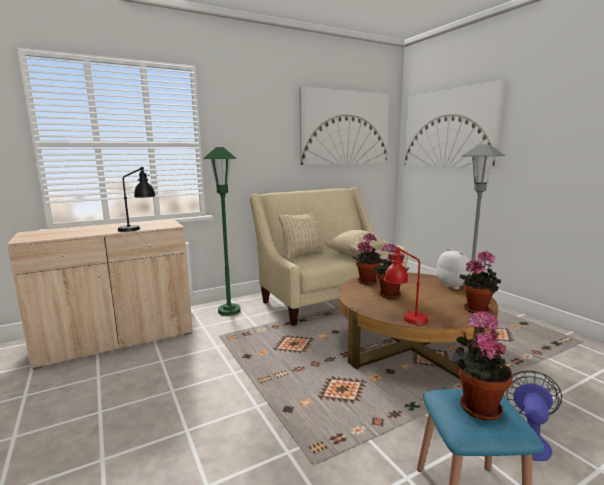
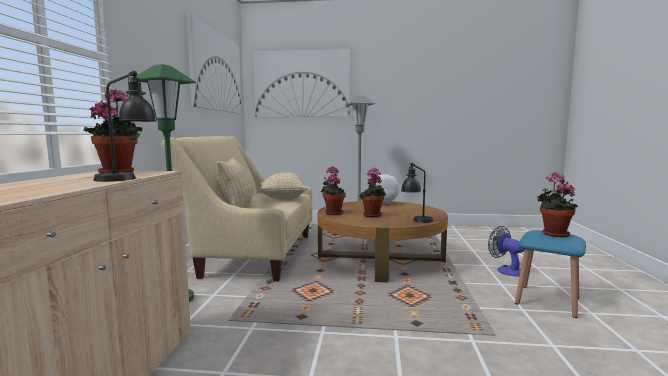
camera: 55 degrees left, 5 degrees down
red table lamp [384,247,429,325] -> black table lamp [401,163,433,223]
potted plant [460,251,501,313] -> potted plant moved to [84,89,142,173]

